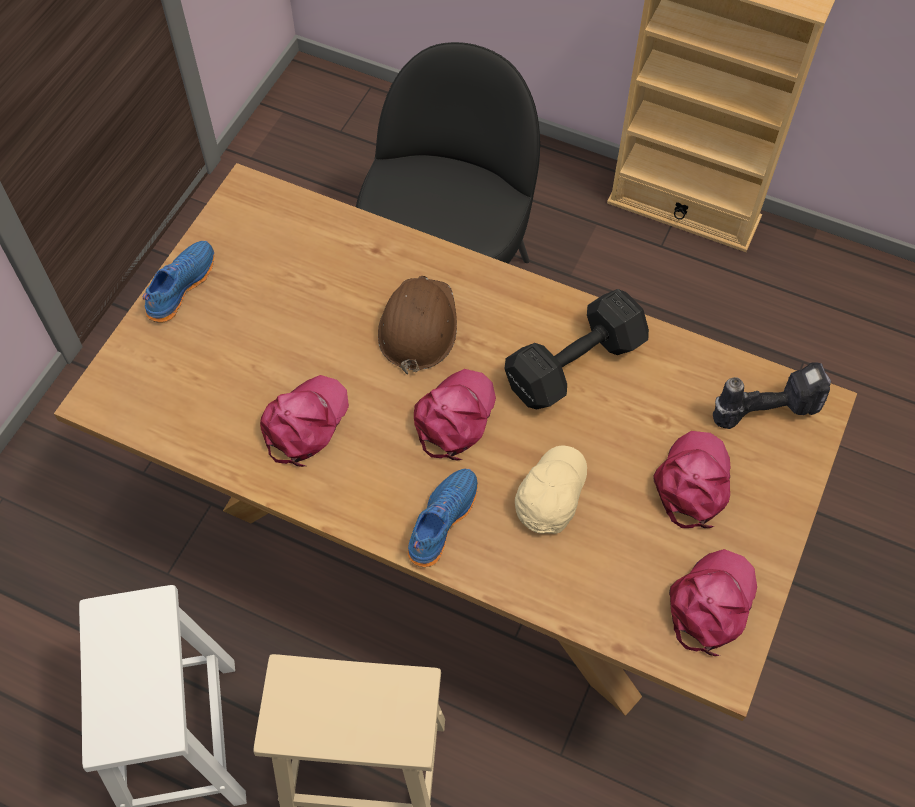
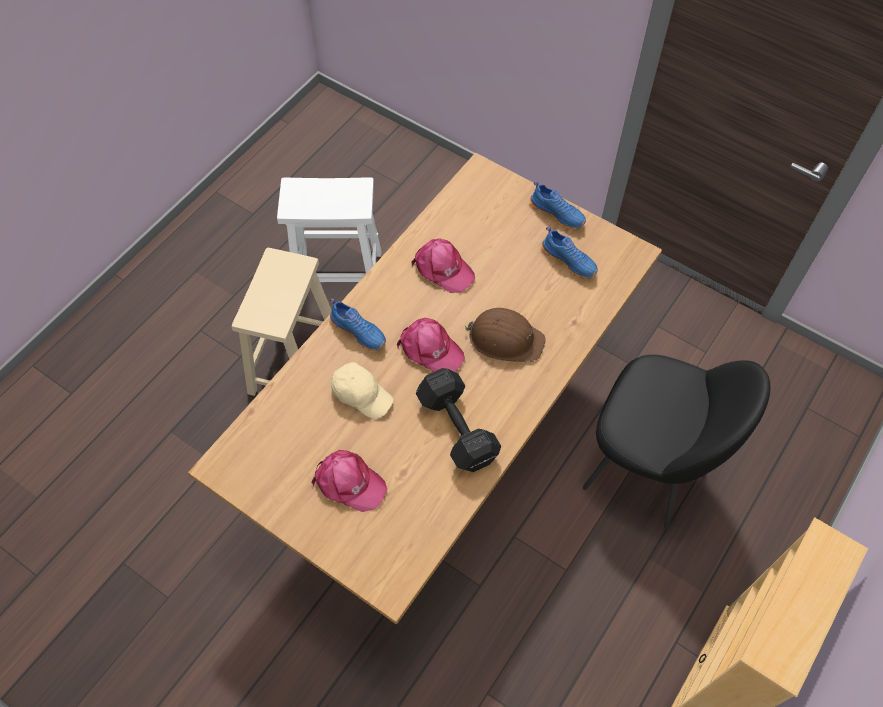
camera: 100 degrees right, 0 degrees up
pink cap [669,549,757,656] -> none
power drill [713,362,831,429] -> none
none -> blue shoe [541,226,598,279]

